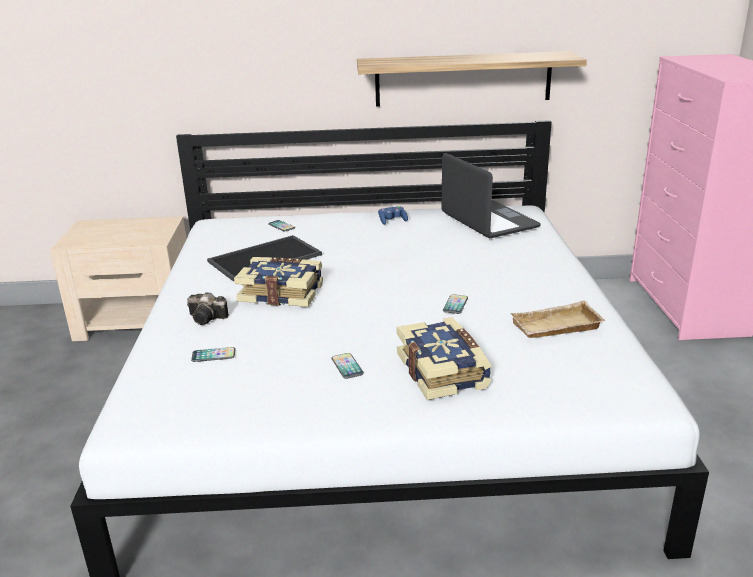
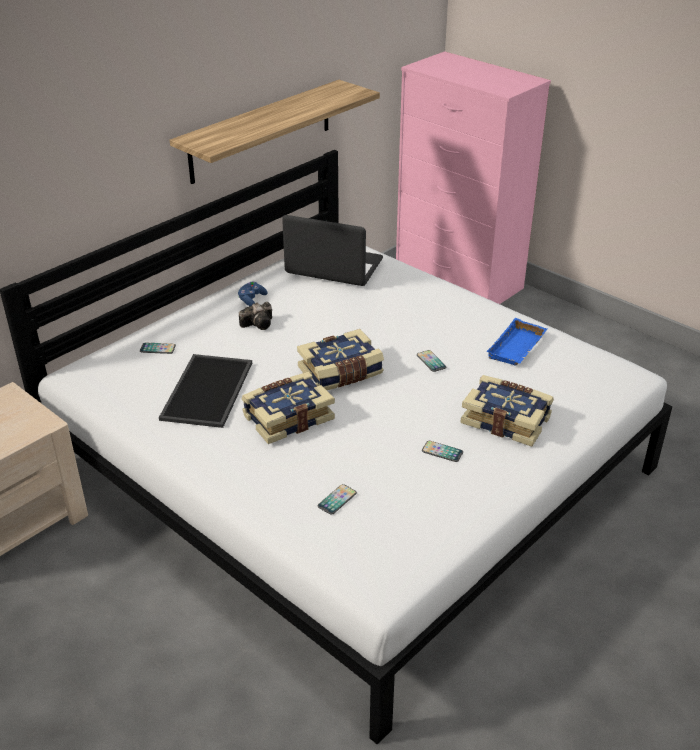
camera: 45 degrees left, 10 degrees up
camera [187,292,229,325] -> camera moved to [239,302,272,330]
beige tray [510,300,606,338] -> blue tray [486,318,547,366]
none -> book [297,329,384,390]

